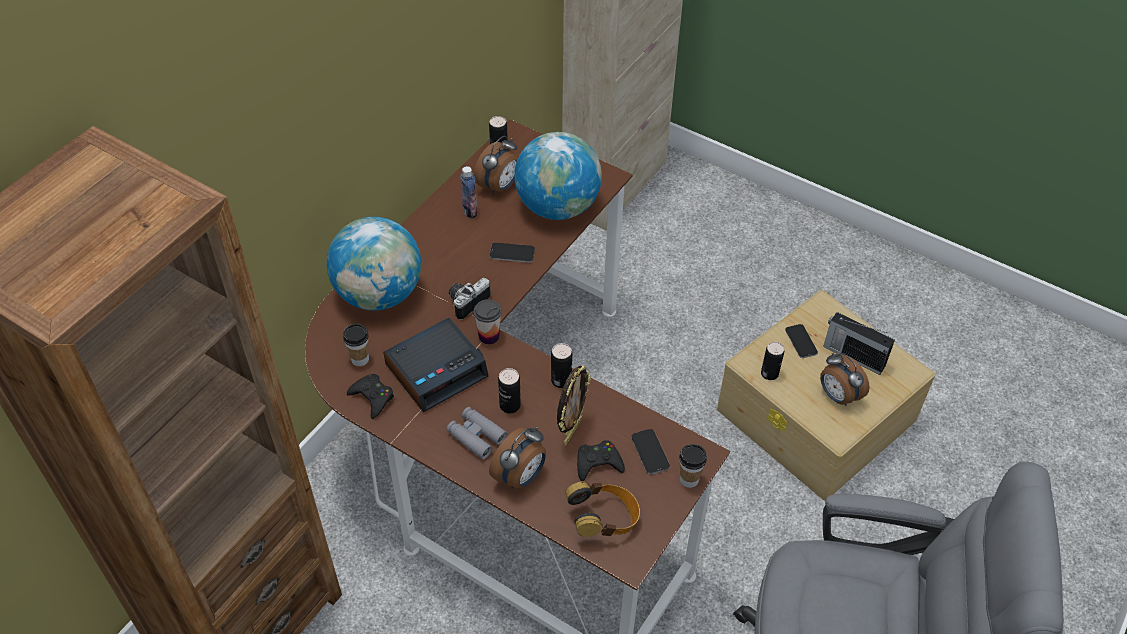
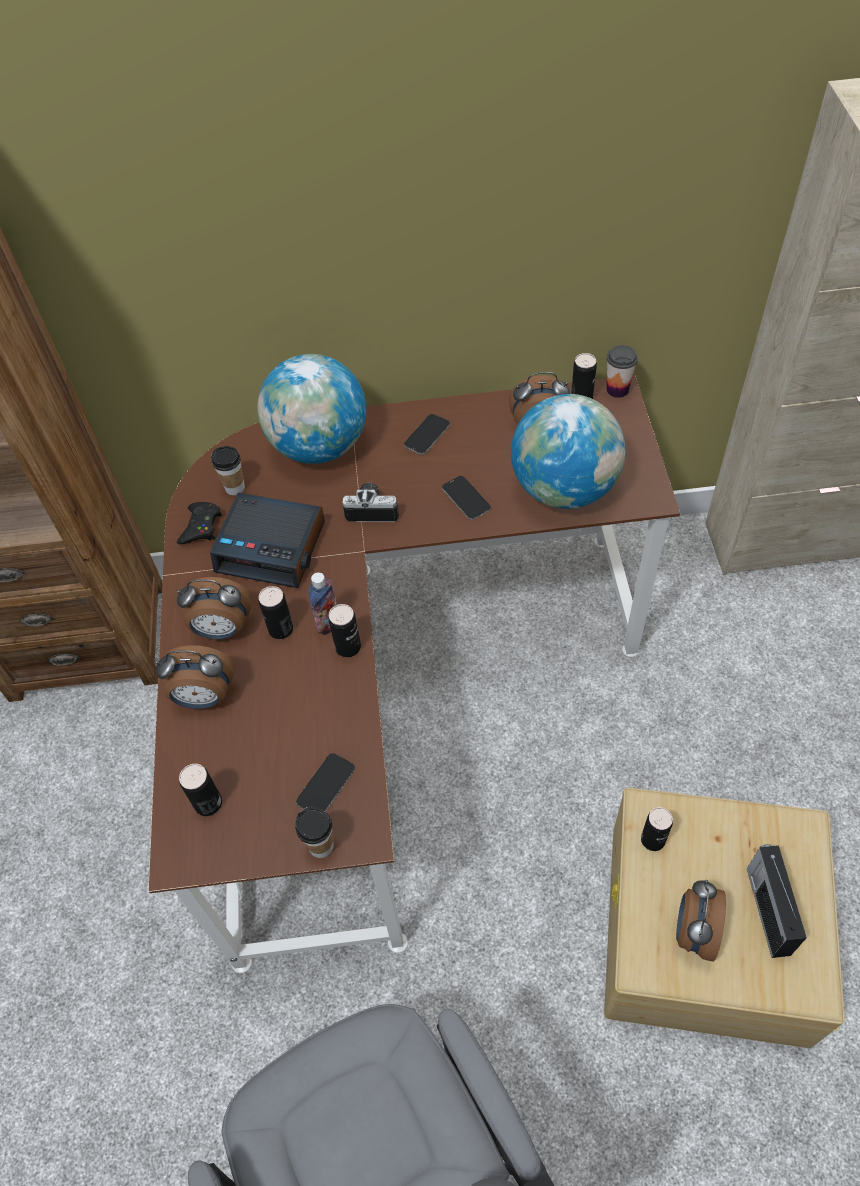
camera: 55 degrees right, 5 degrees up
grey binoculars [446,407,507,459] -> alarm clock [177,577,252,639]
bottle [460,166,477,219] -> bottle moved to [309,572,337,635]
cup [474,299,502,344] -> cup moved to [607,345,638,398]
picture frame [557,365,591,446] -> none
headphones [565,481,640,537] -> can [179,764,222,816]
black game controller [577,440,625,481] -> none
phone [785,324,818,358] -> phone moved to [404,414,450,455]

